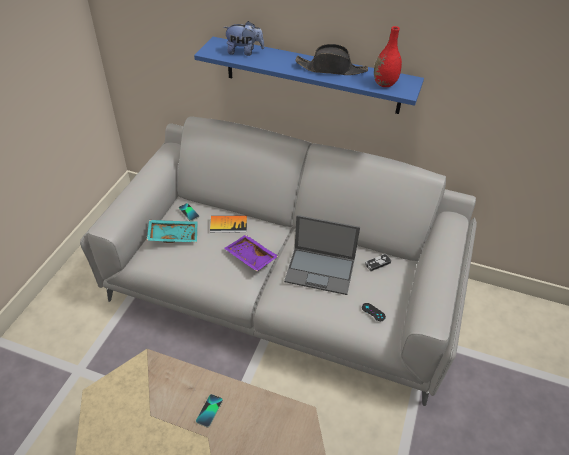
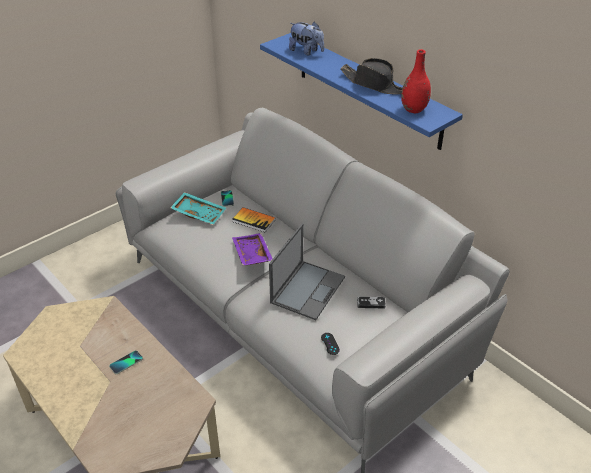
camera: 30 degrees right, 5 degrees down
laptop [284,215,360,295] -> laptop turned 105 degrees counterclockwise [269,224,345,320]

